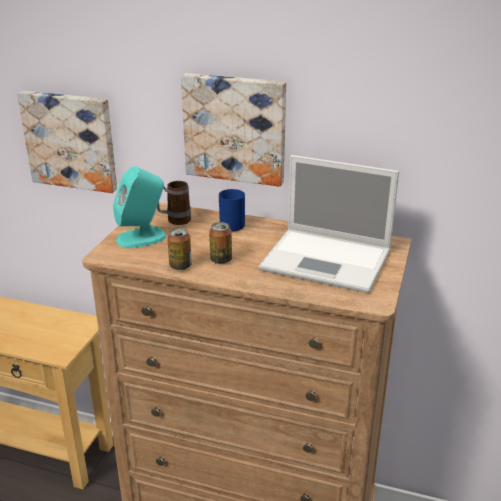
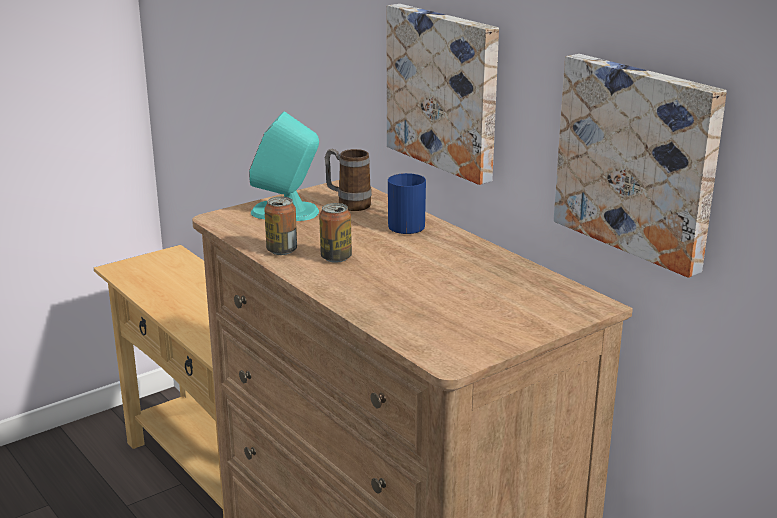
camera: 35 degrees right, 5 degrees down
picture [17,91,117,193] -> picture moved to [554,54,727,278]
laptop [258,155,399,293] -> none

